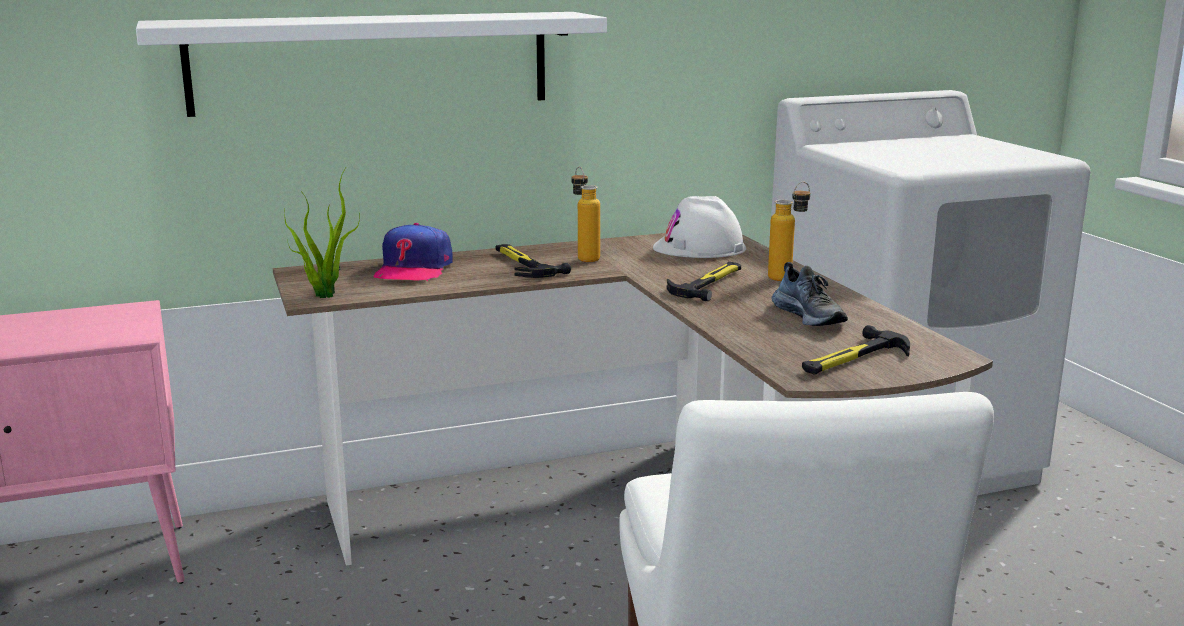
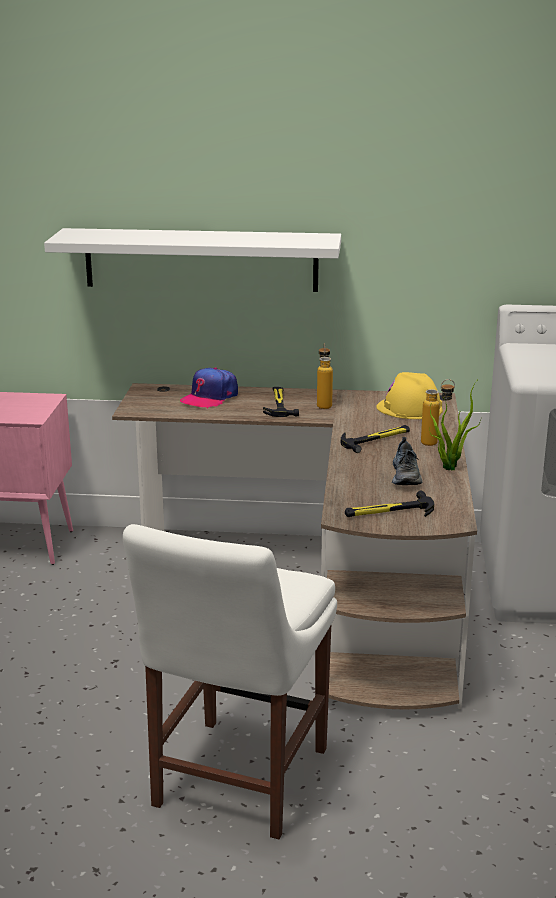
camera: 25 degrees right, 5 degrees up
potted plant [284,168,360,298] -> potted plant moved to [429,381,481,471]
white hard hat [653,196,746,258] -> yellow hard hat [376,372,443,419]

